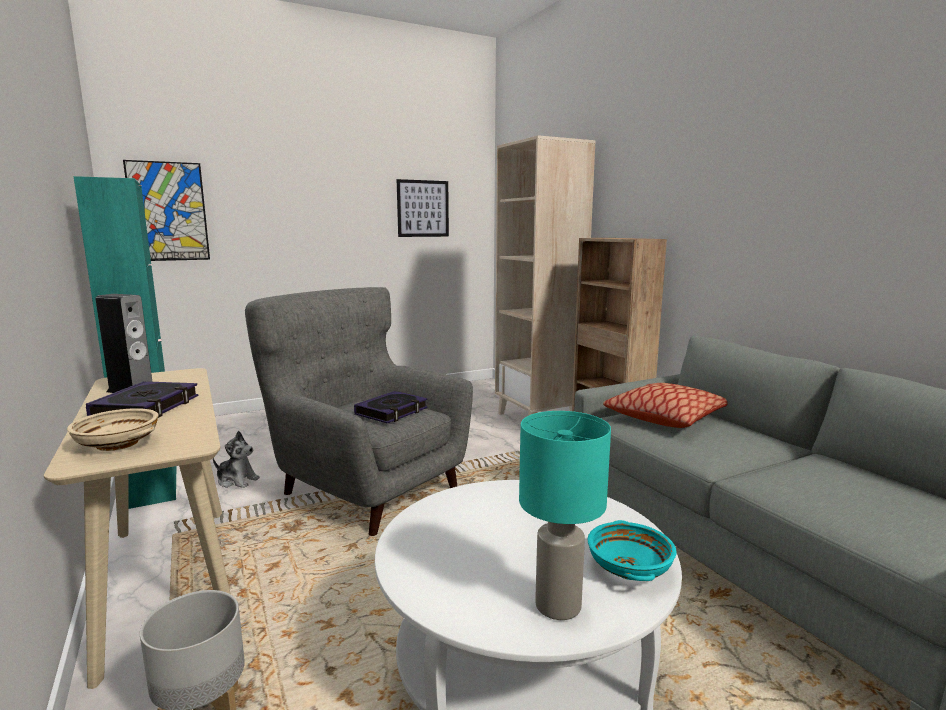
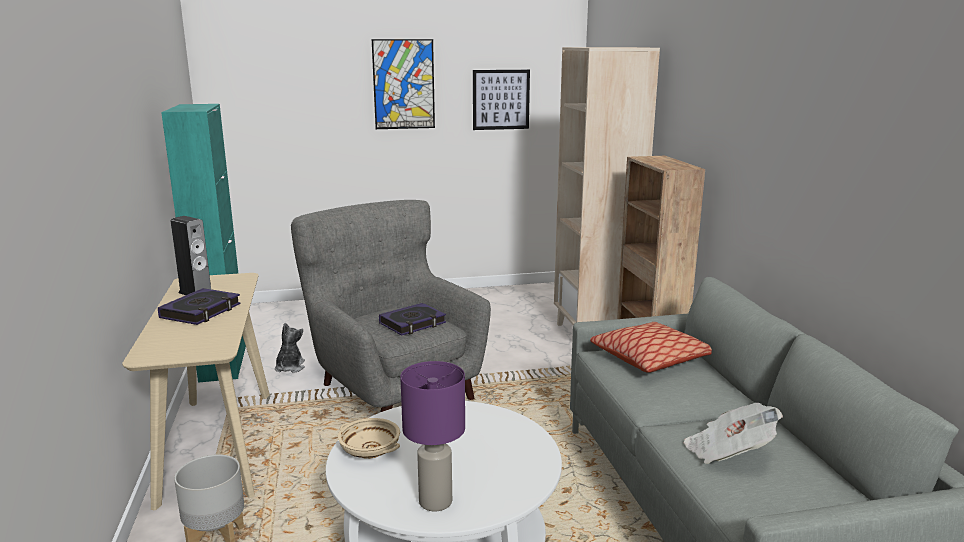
camera: 15 degrees right, 5 degrees up
beige bowl [67,408,159,451] -> beige bowl moved to [338,418,400,459]
picture [123,160,210,261] -> picture moved to [372,39,435,129]
plush toy [213,431,260,488] -> plush toy turned 120 degrees counterclockwise [275,323,305,373]
turquoise table lamp [519,411,611,620] -> purple table lamp [400,361,465,512]
turquoise bowl [588,520,677,581] -> none
none -> newspaper [684,403,783,464]

